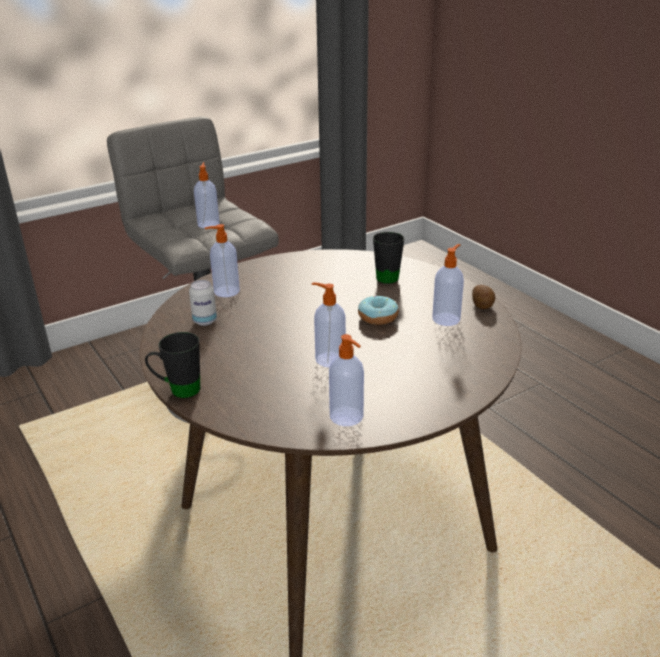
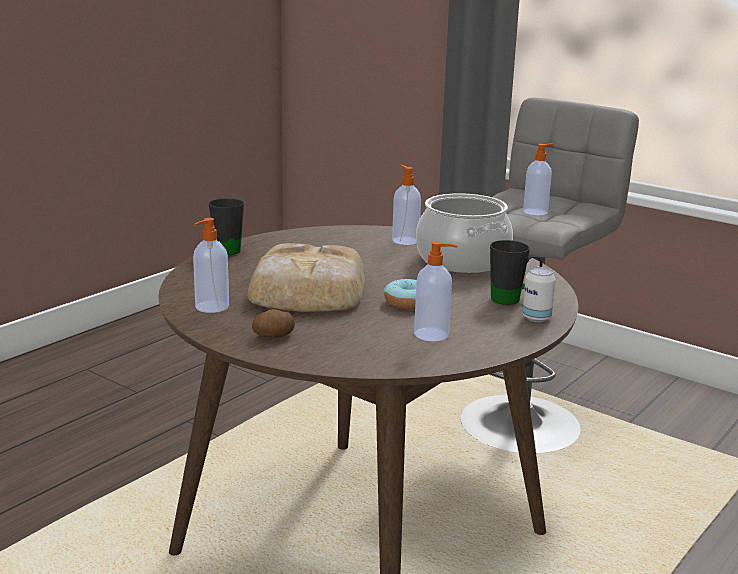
camera: 70 degrees right, 10 degrees down
can [189,280,217,326] -> can moved to [522,267,556,322]
soap dispenser [312,283,346,367] -> bread [247,243,365,312]
potato [472,285,495,309] -> potato moved to [252,309,295,338]
none -> cooking pot [416,193,513,273]

